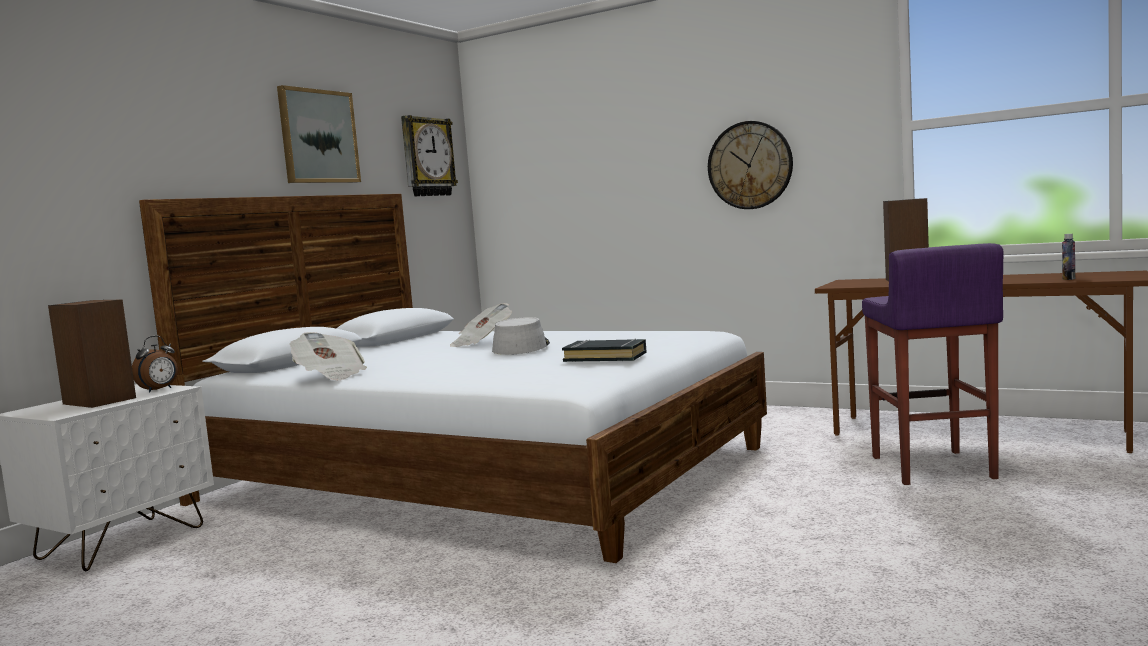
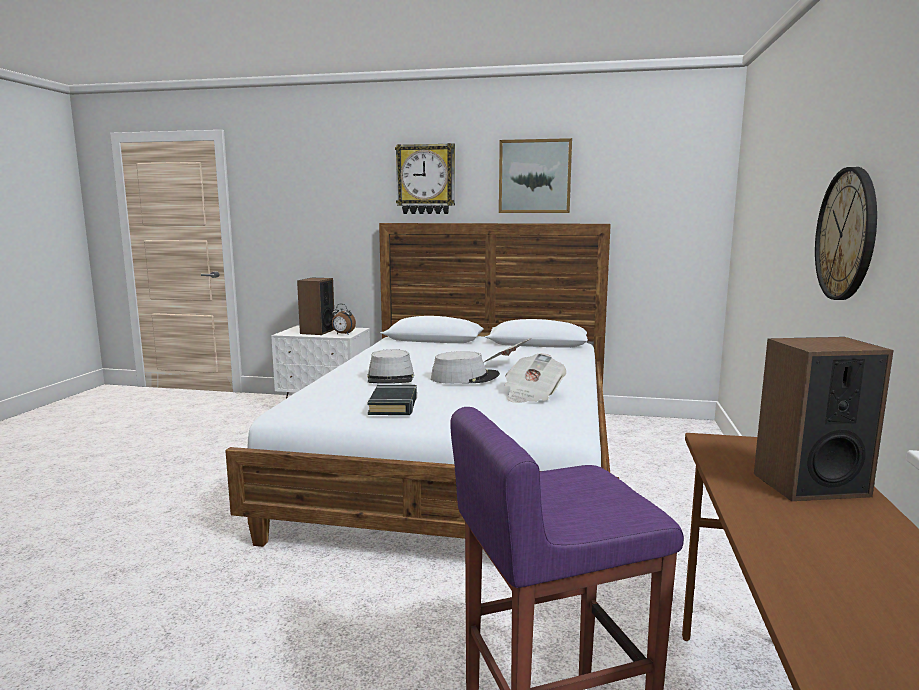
camera: 70 degrees right, 5 degrees up
newspaper [289,332,367,380] -> newspaper moved to [505,353,567,403]
wall clock [401,115,458,196] -> wall clock moved to [395,143,455,214]
bottle [1062,234,1075,280] -> none
none -> grey hat [367,349,414,384]

